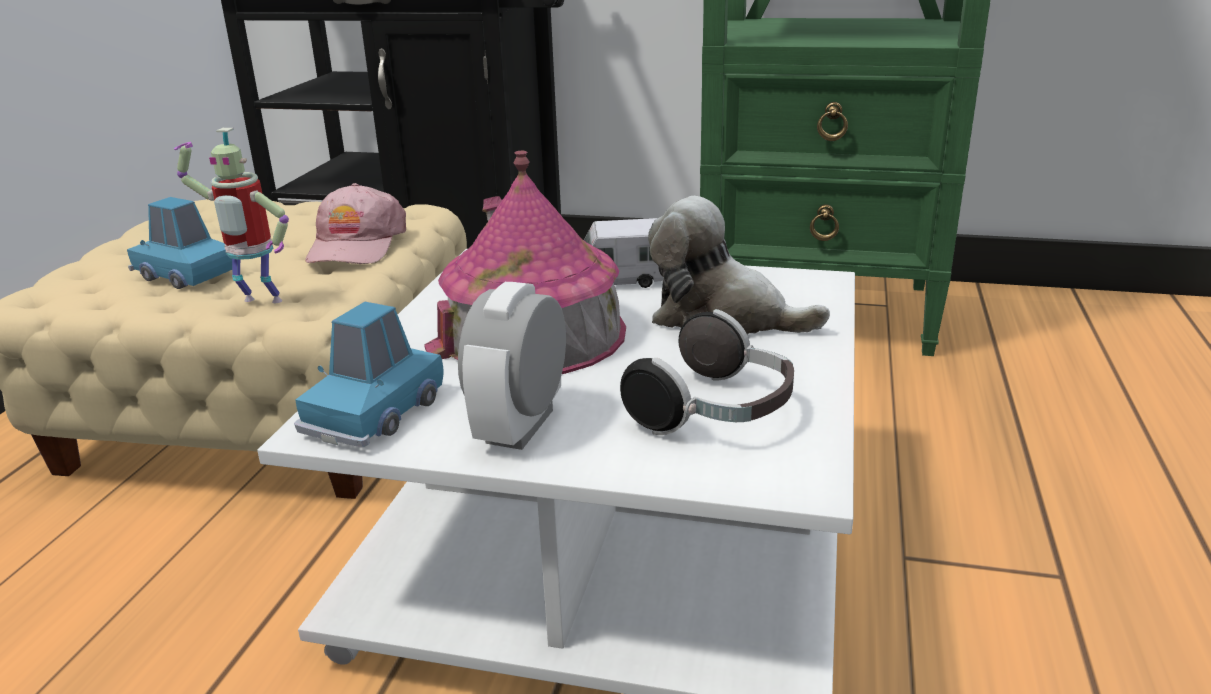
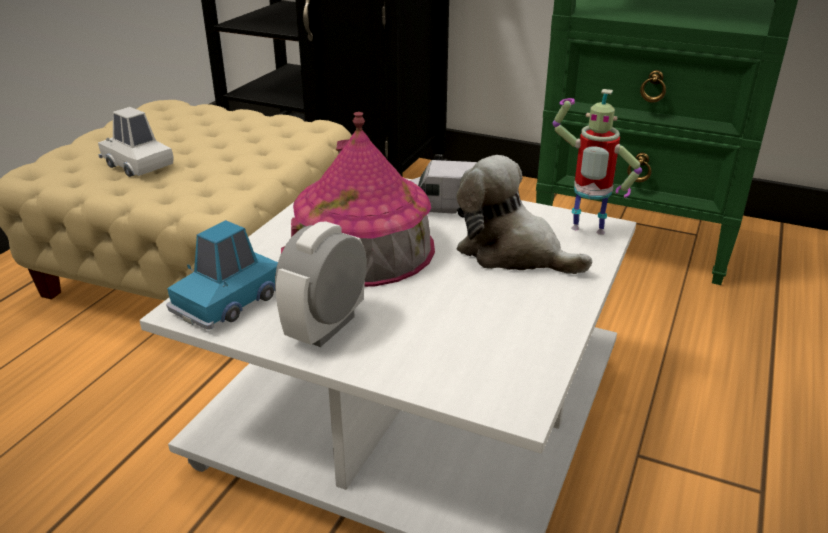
camera: 10 degrees right, 5 degrees up
blue toy car [127,197,232,289] -> white toy car [98,107,174,177]
toy robot [174,128,289,303] -> toy robot moved to [552,89,642,235]
pink cap [305,183,406,264] -> none
headphones [620,309,794,435] -> none

